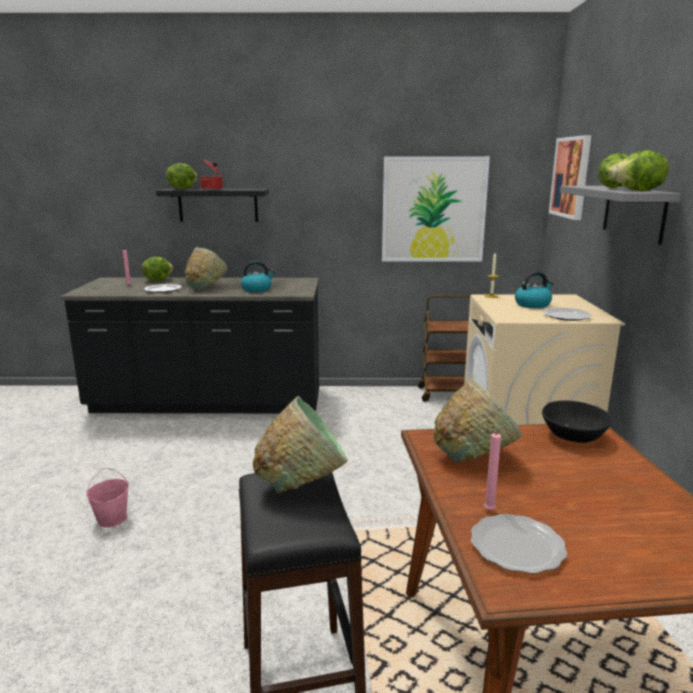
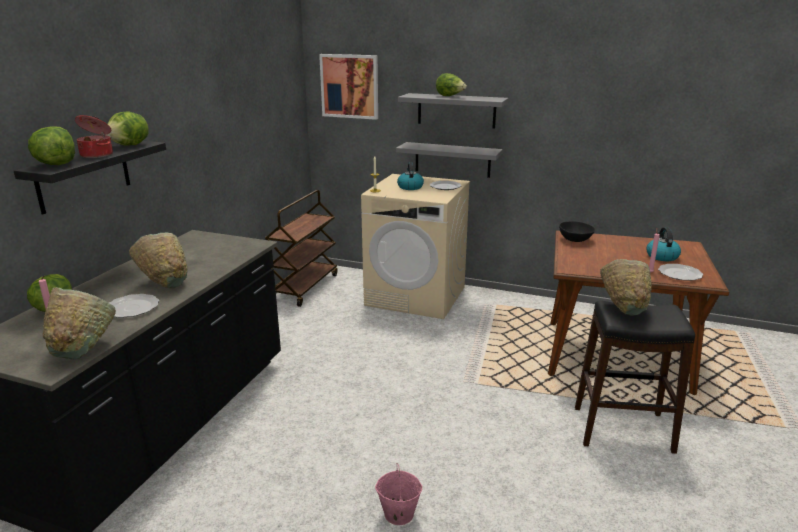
camera: 70 degrees left, 5 degrees up
kettle [241,261,275,292] -> kettle moved to [646,227,681,261]
picture [382,156,490,262] -> none
green bowl [433,375,523,463] -> green bowl moved to [42,287,116,359]
lettuce [612,150,669,191] -> lettuce moved to [105,111,148,146]
none -> grey shelf [396,142,503,178]

